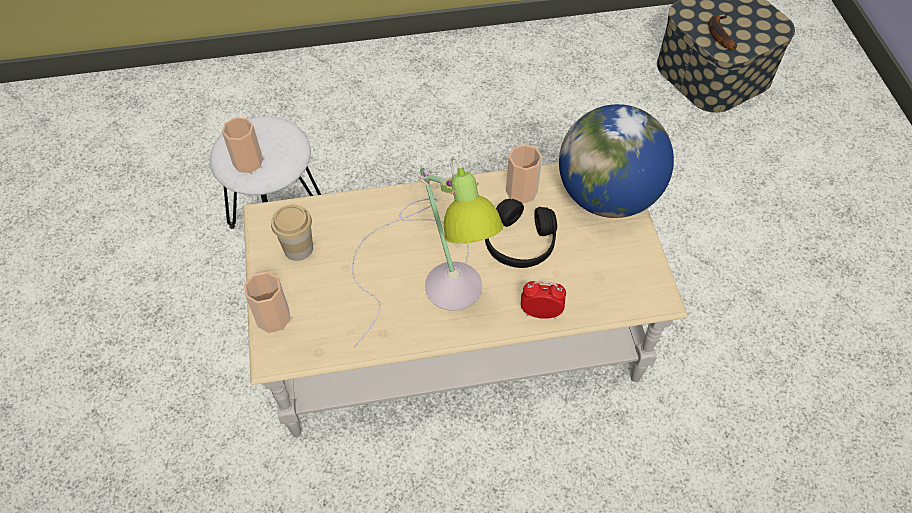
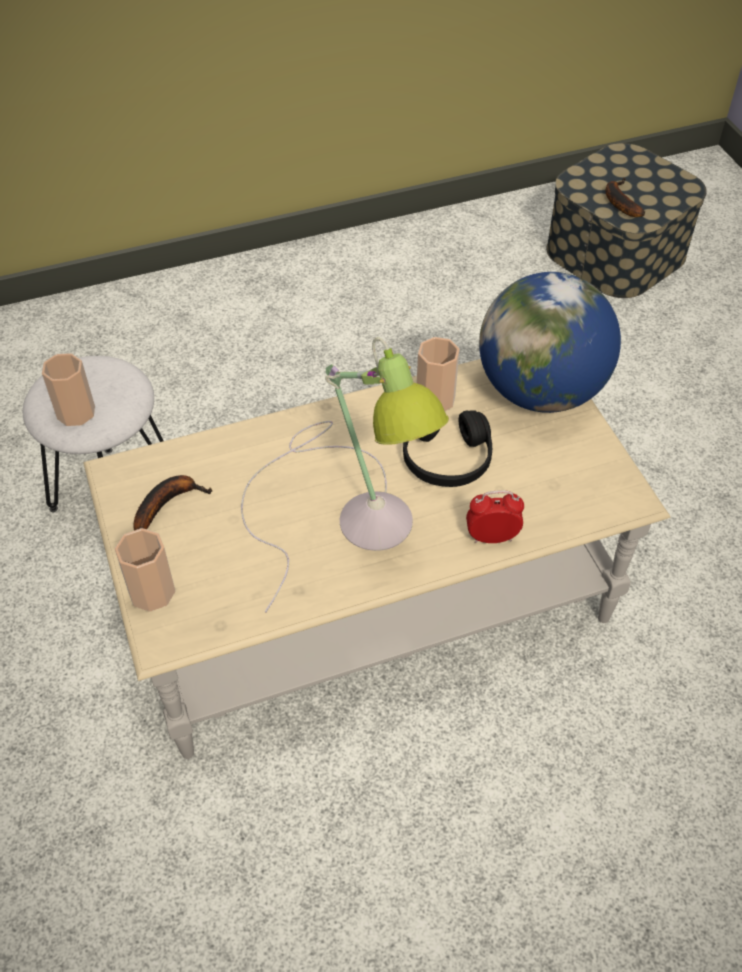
camera: 10 degrees left, 5 degrees down
cup [271,205,313,261] -> banana [134,475,213,531]

